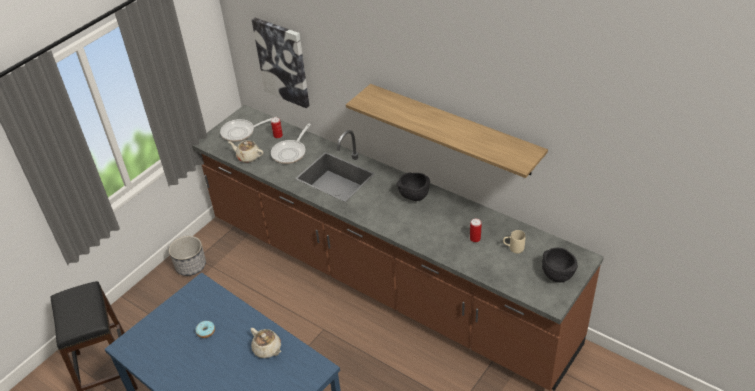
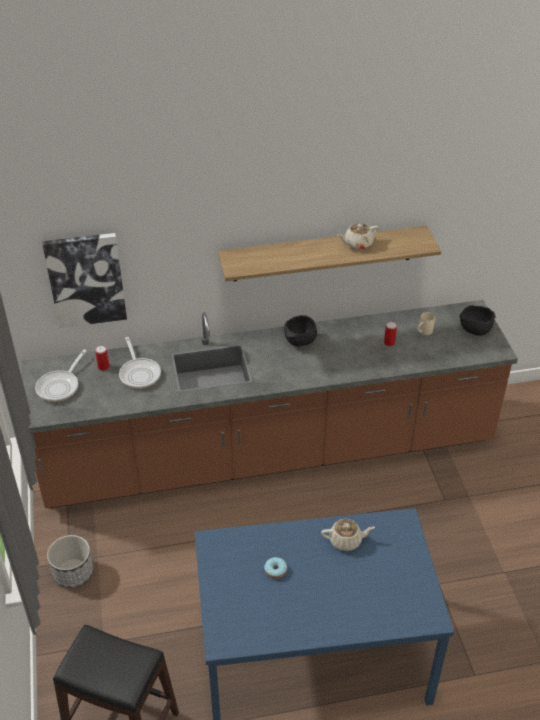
camera: 50 degrees left, 0 degrees up
beige teapot [229,140,263,163] -> beige teapot moved to [338,223,379,250]

